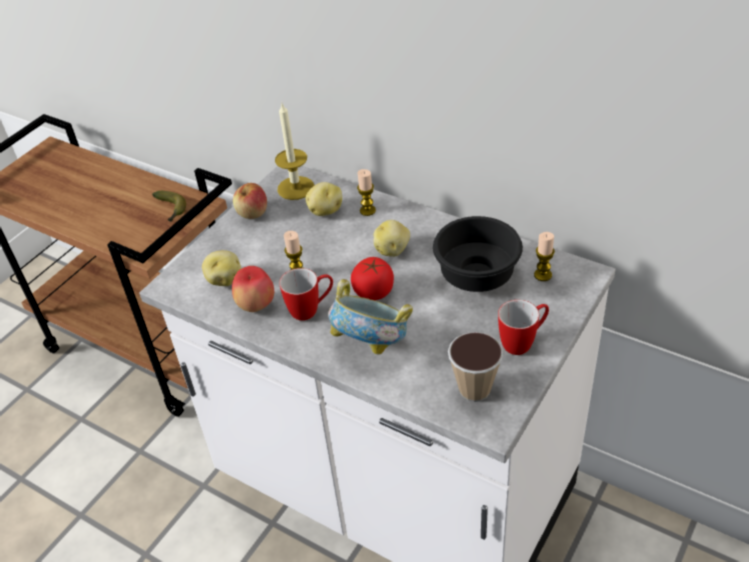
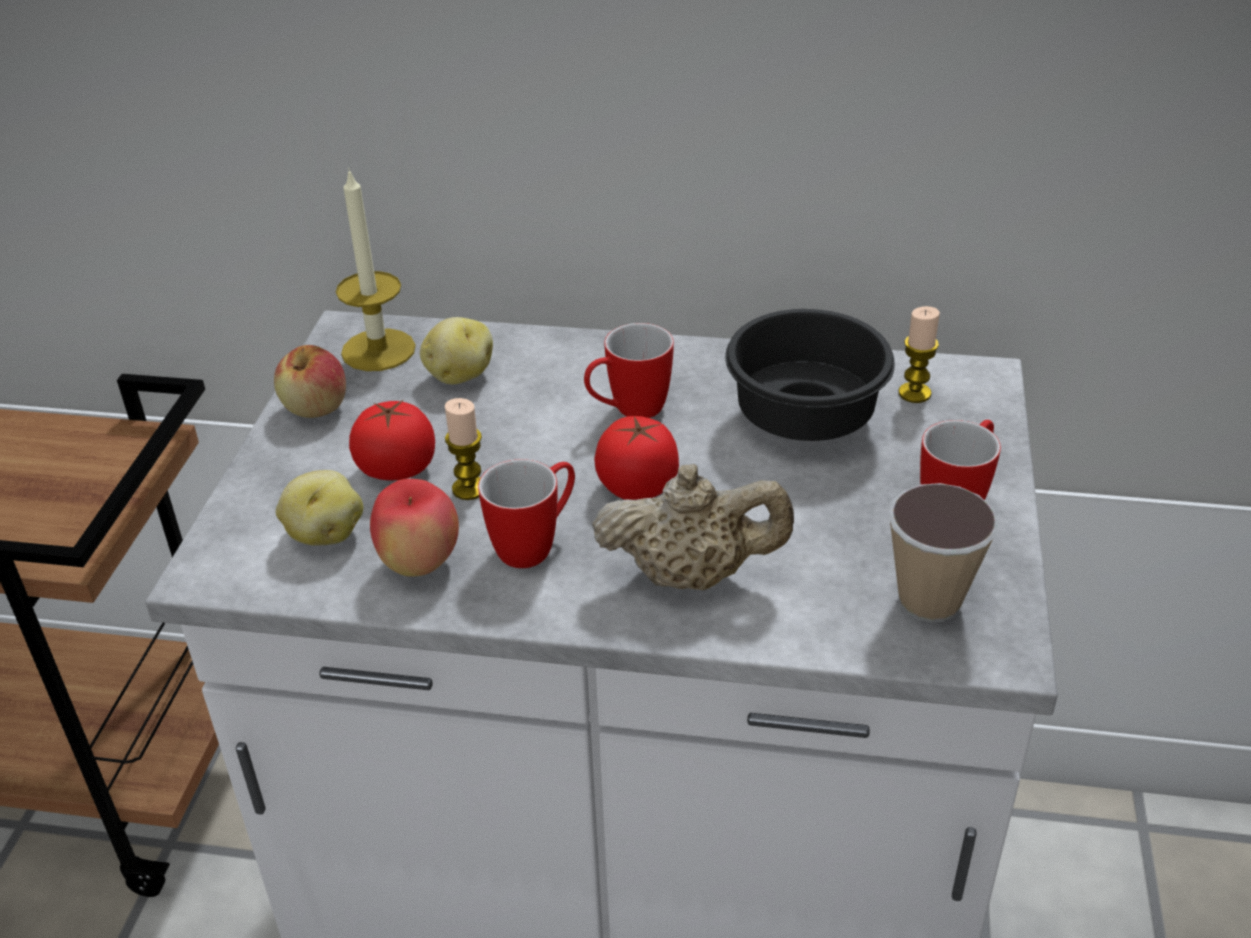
camera: 25 degrees left, 5 degrees down
banana [152,191,186,222] -> none
bowl [328,279,413,355] -> beige teapot [592,464,794,590]
candle [357,169,376,216] -> none
potato [374,220,410,257] -> mug [584,323,674,418]
none -> tomato [349,400,435,480]

